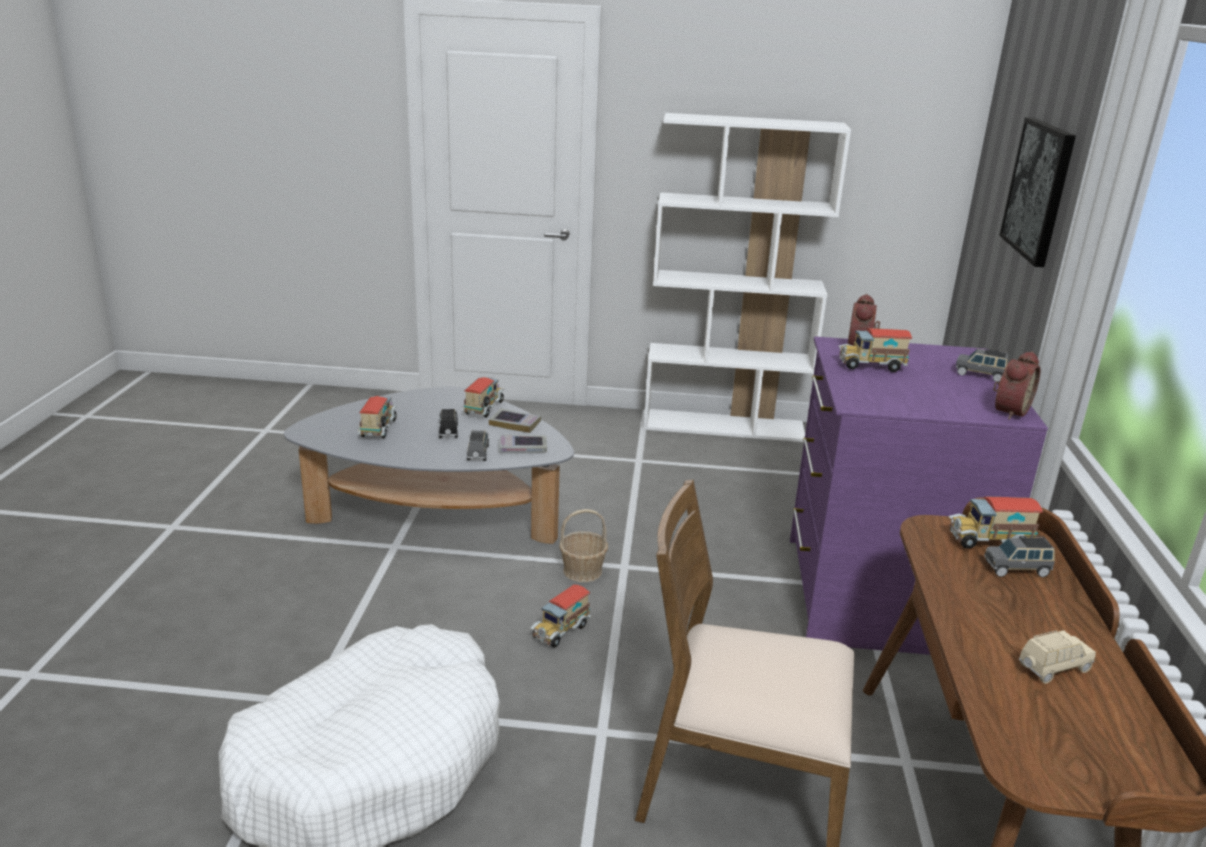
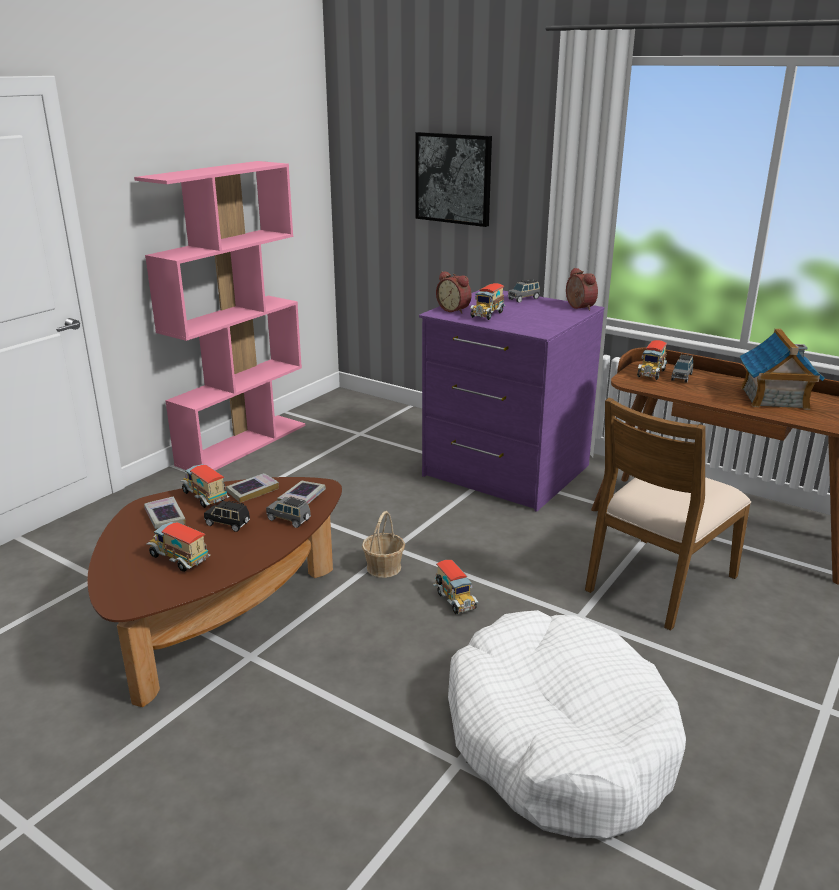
camera: 60 degrees left, 0 degrees up
grey coffee table [284,387,574,544] -> brown coffee table [87,477,342,707]
white bookcase [643,113,851,442] -> pink bookcase [134,161,305,471]
beige toy car [1019,630,1096,684] -> toy house [740,329,825,410]
none -> book [144,497,186,529]

